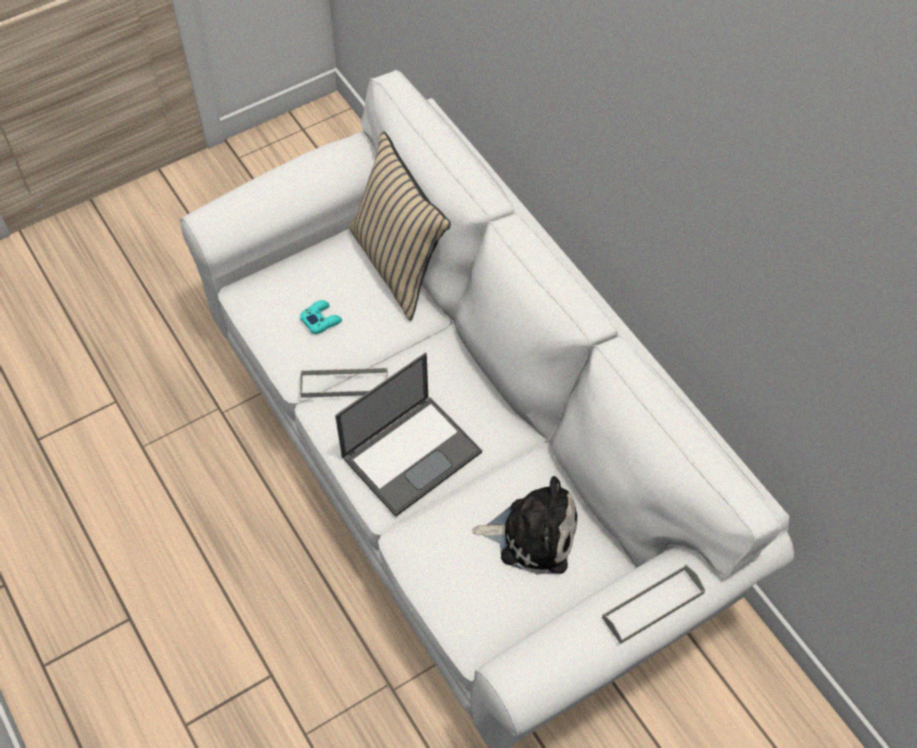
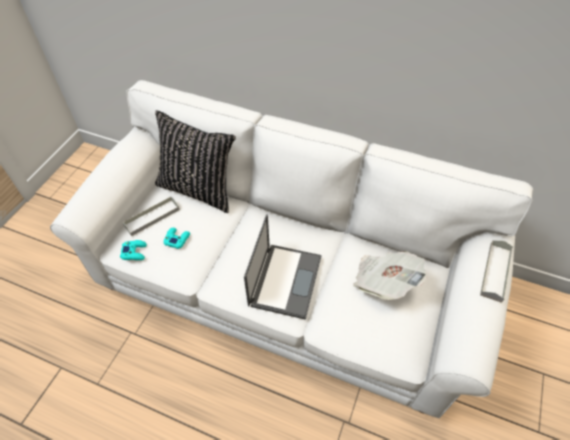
camera: 35 degrees left, 5 degrees down
grey tray [300,368,388,398] -> grey tray moved to [122,196,180,236]
beige pillow [349,131,451,321] -> black pillow [155,110,236,213]
plush toy [472,476,577,574] -> newspaper [353,251,427,300]
none -> turquoise game controller [120,240,147,260]

